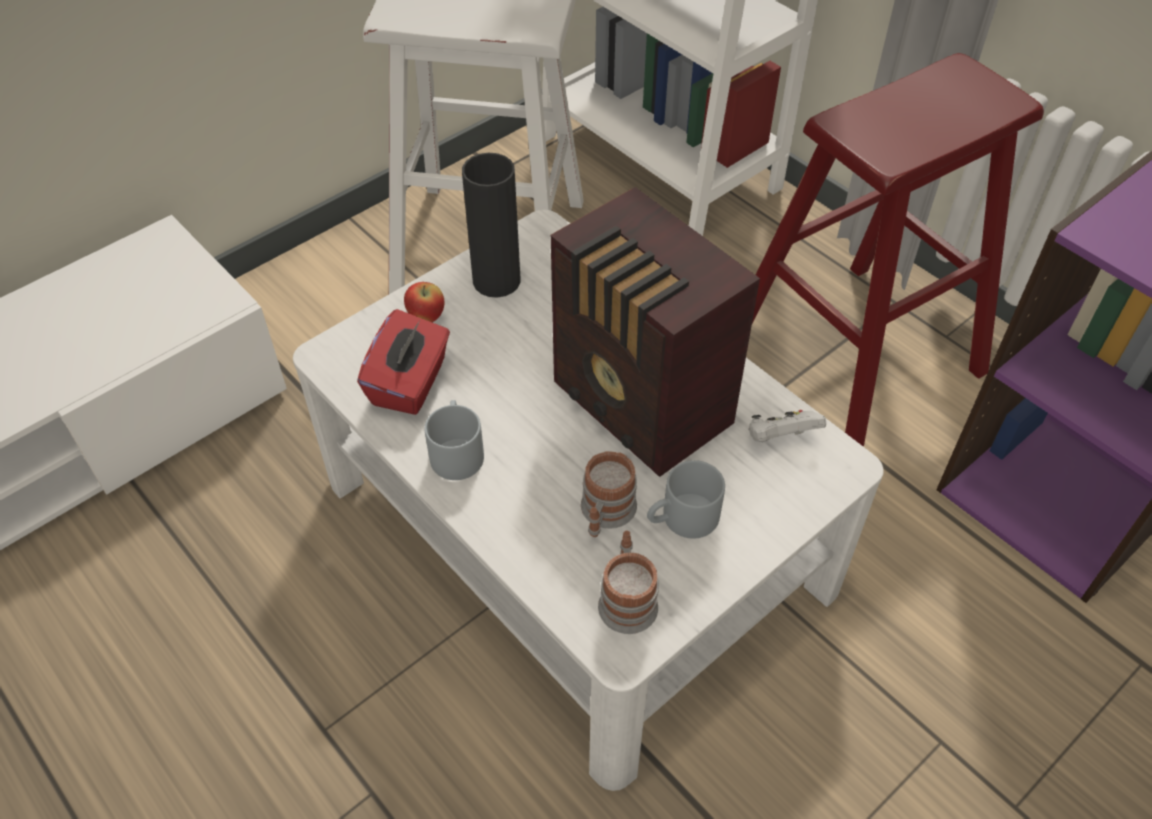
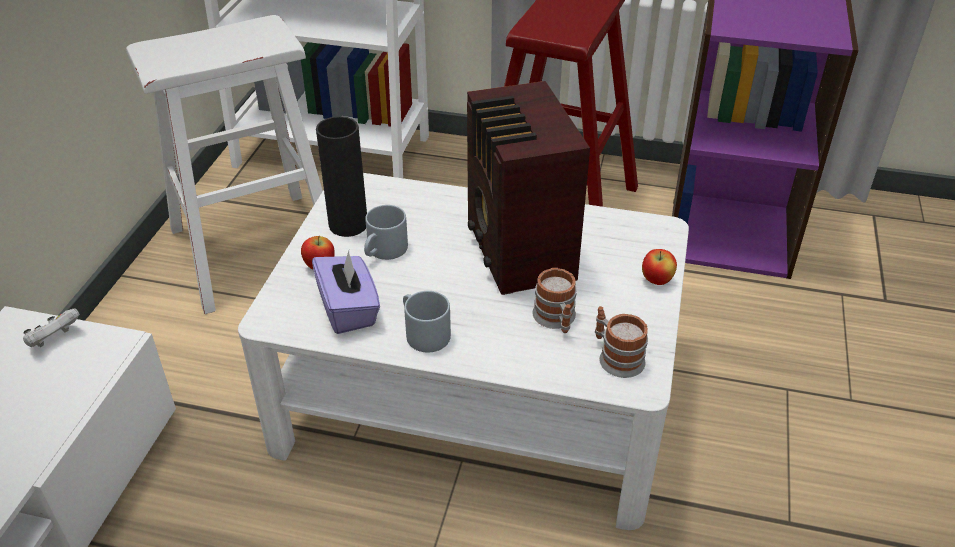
camera: 35 degrees left, 10 degrees down
red tissue box [357,309,450,415] -> purple tissue box [312,251,380,334]
radio [550,187,760,477] -> radio turned 60 degrees clockwise [467,81,590,295]
grey mug [647,460,725,539] -> grey mug moved to [364,205,408,260]
white game controller [748,410,826,442] -> white game controller moved to [23,308,80,347]
none -> apple [642,249,677,285]

